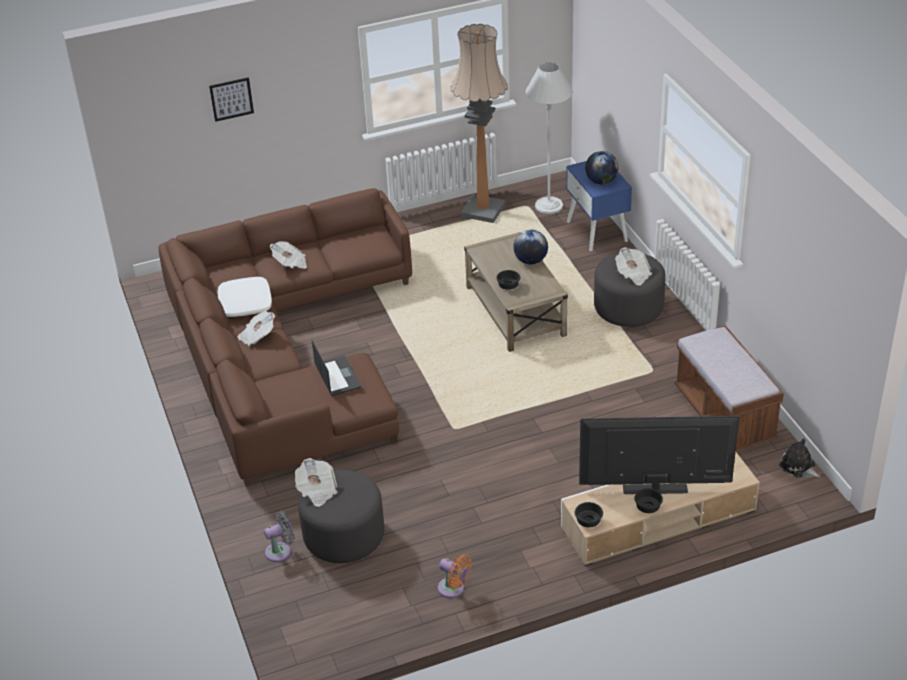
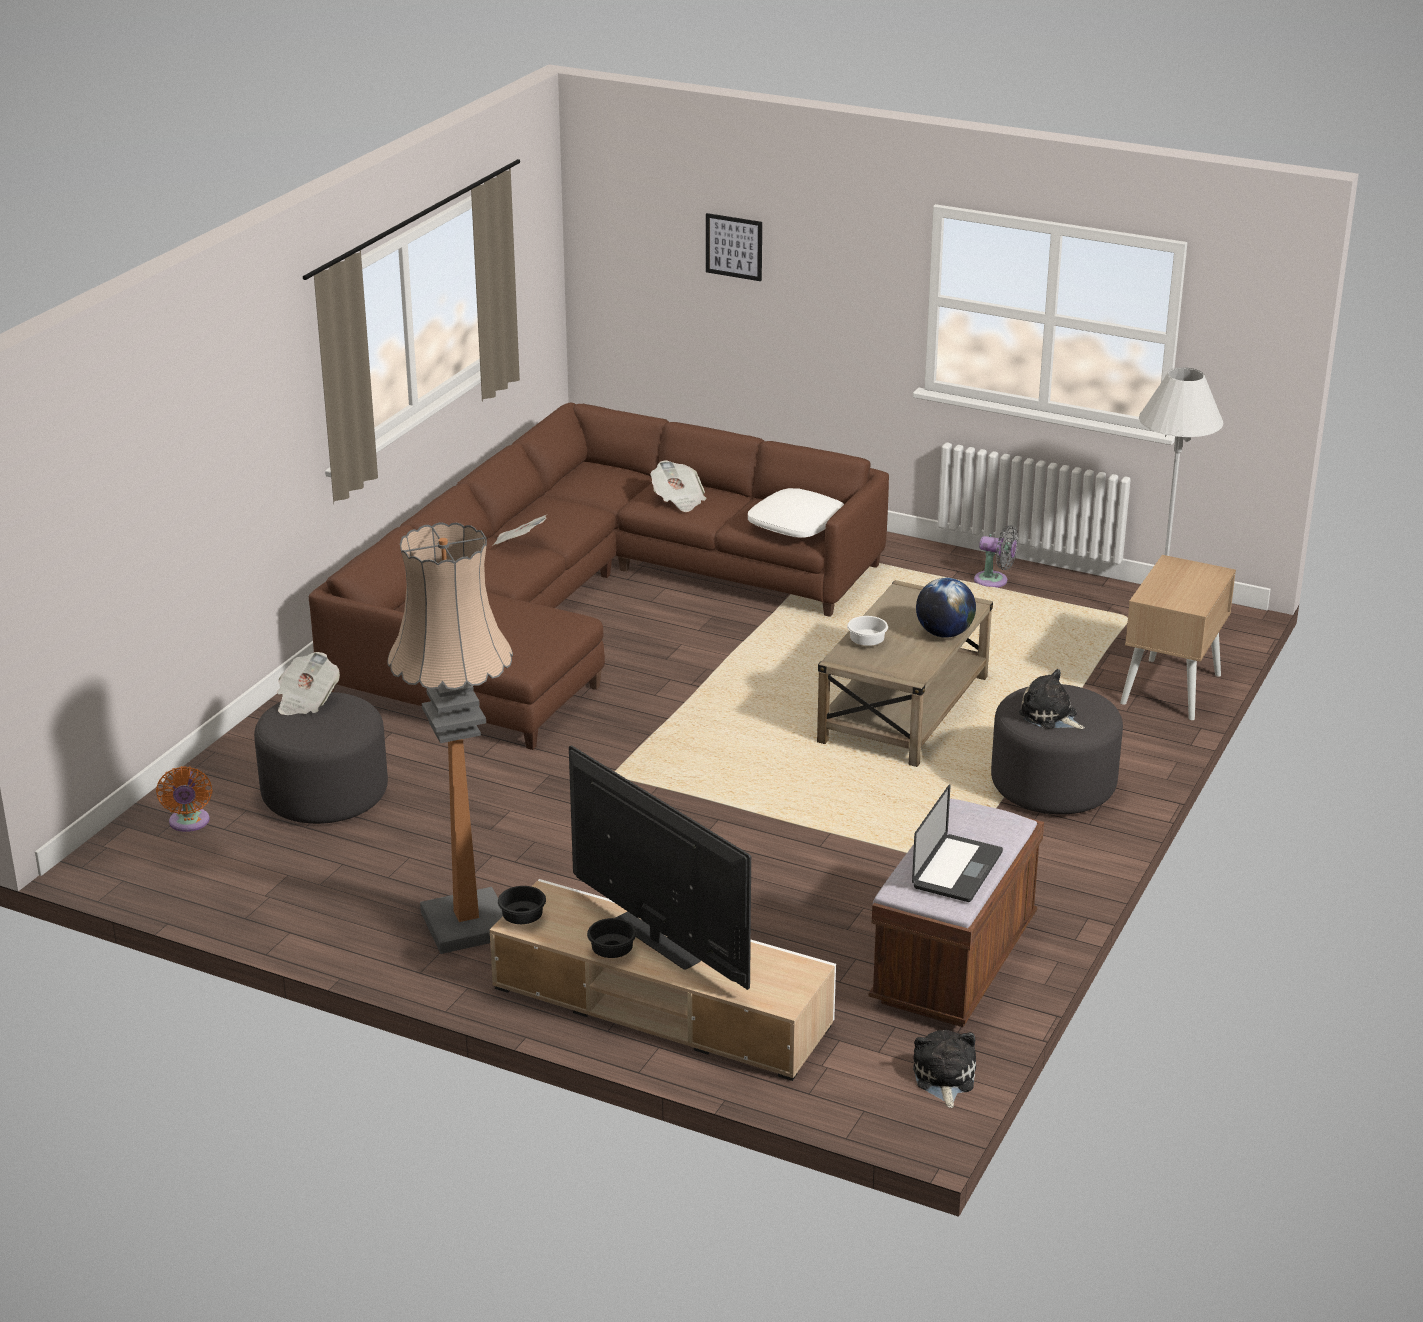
camera: 45 degrees right, 10 degrees down
white pillow [218,277,272,317] -> white pillow moved to [748,488,844,538]
grey fan [264,511,295,562] -> grey fan moved to [974,525,1018,588]
laptop [312,340,361,396] -> laptop moved to [912,784,1003,902]
orange fan [438,554,472,598] -> orange fan moved to [156,766,212,832]
floor lamp [451,24,508,223] -> floor lamp moved to [387,522,513,954]
black bowl [496,270,520,290] -> white bowl [847,616,888,646]
blue nightstand [566,161,632,251] -> beige nightstand [1120,555,1236,720]
globe [585,151,618,184] -> none
newspaper [615,247,652,286] -> plush toy [1019,669,1085,729]

